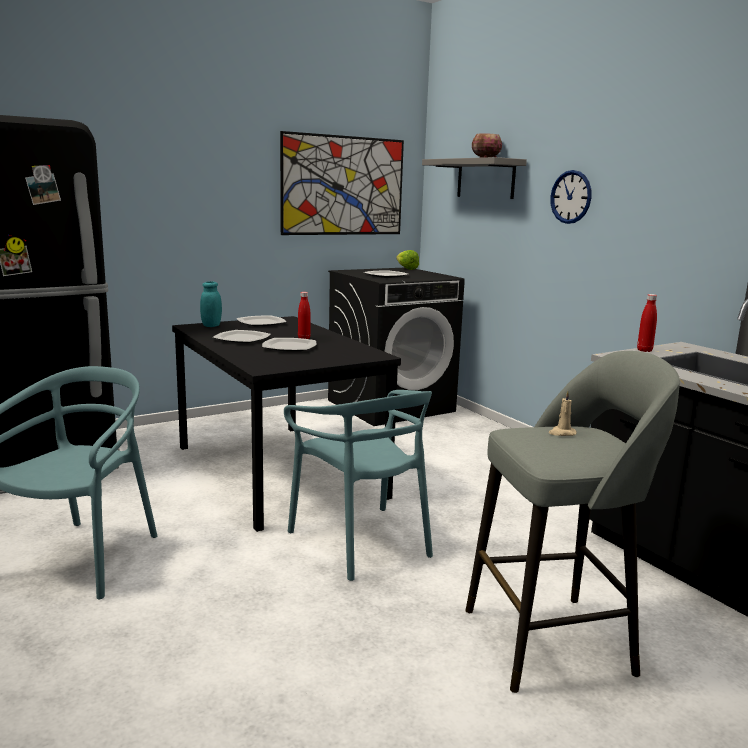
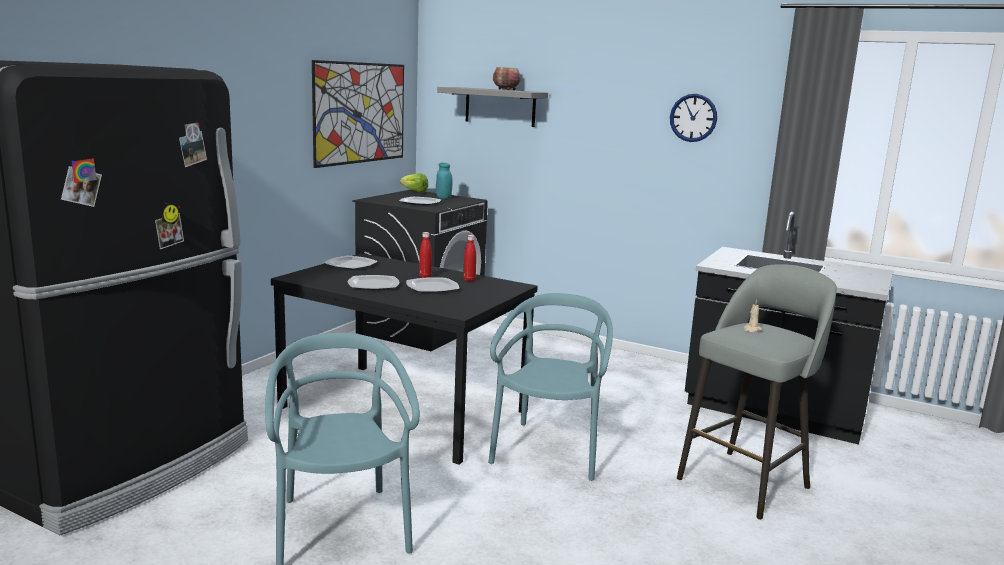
camera: 30 degrees left, 0 degrees up
turquoise jar [200,281,222,327] -> turquoise jar moved to [436,163,453,199]
turquoise chair [284,390,433,581] -> turquoise chair turned 105 degrees counterclockwise [488,293,613,481]
wall clock [550,170,591,224] -> wall clock moved to [670,94,717,142]
red bottle [637,294,657,352] -> red bottle moved to [463,235,476,282]

